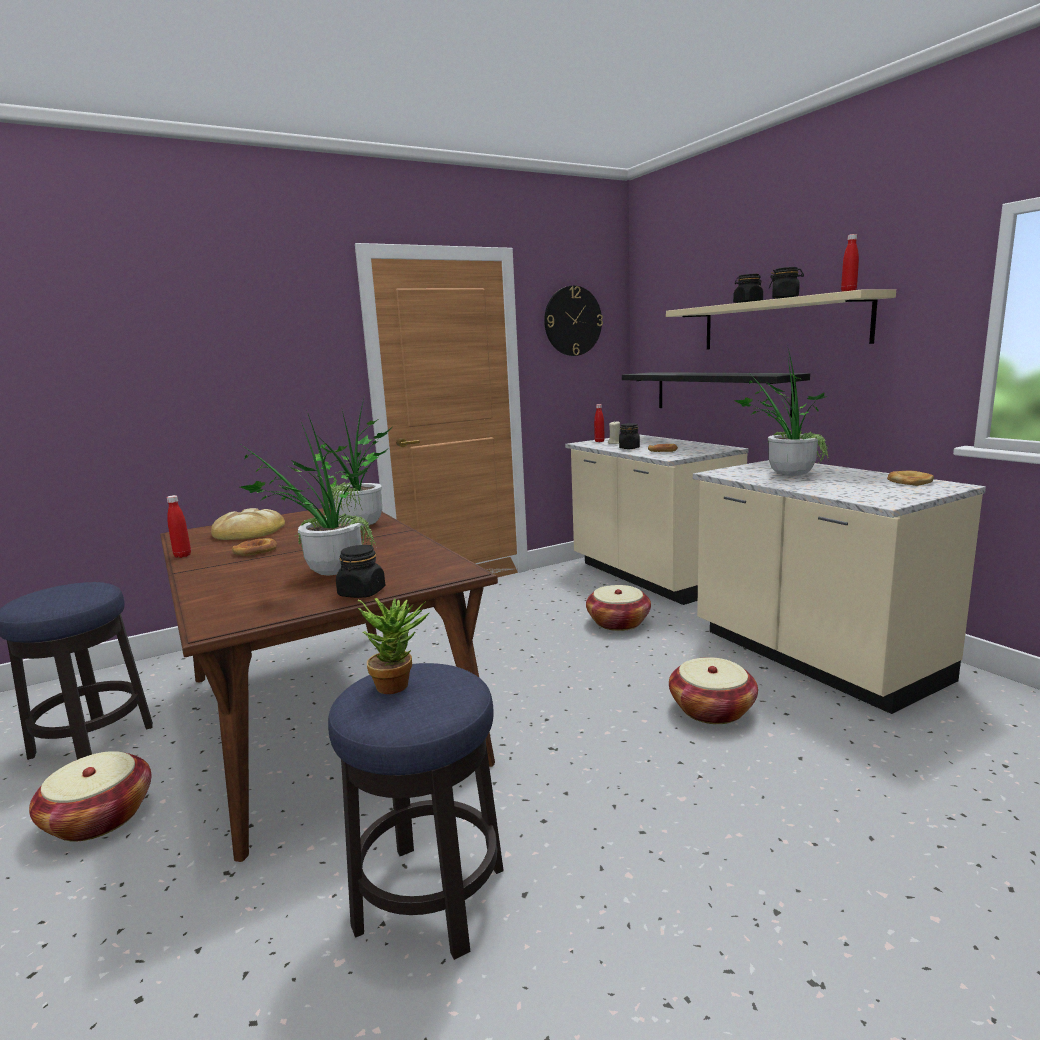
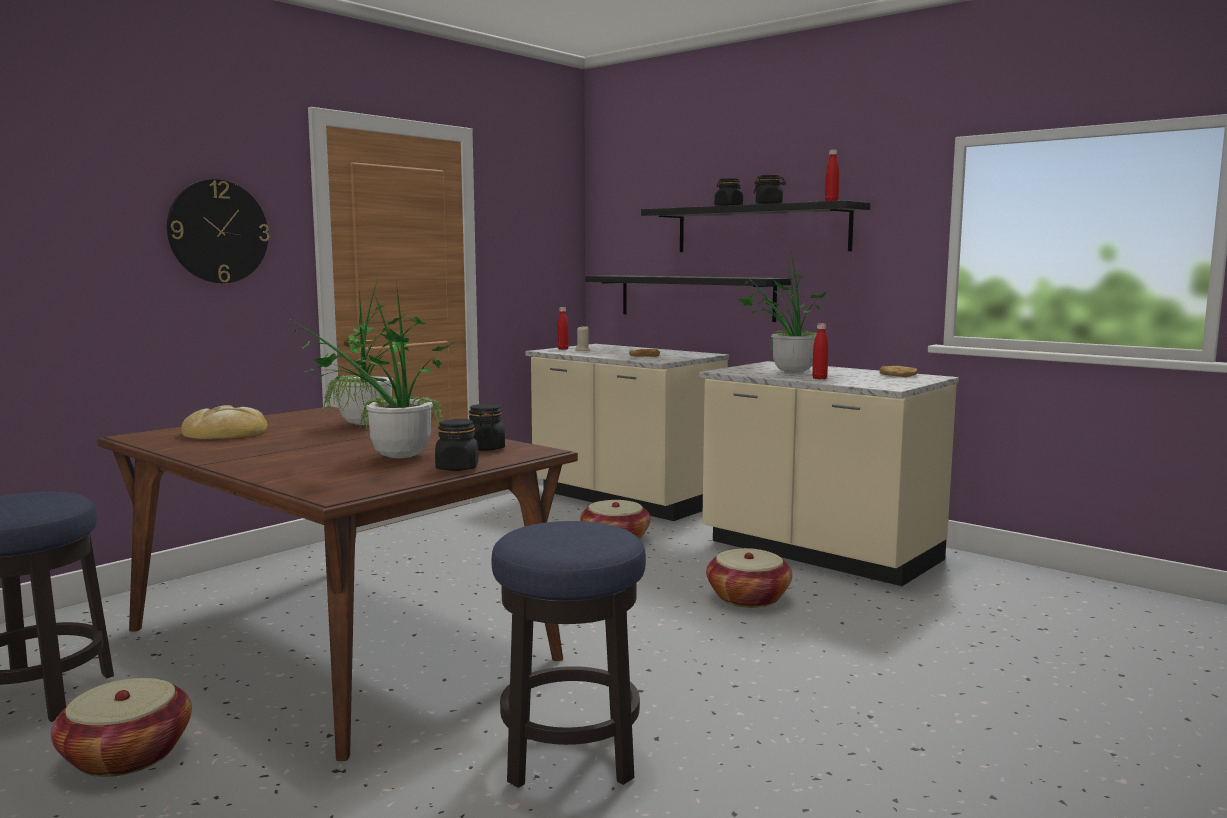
camera: 20 degrees left, 5 degrees down
red bottle [167,495,191,558] -> red bottle moved to [812,323,828,379]
bread [232,538,277,556] -> none
potted plant [357,598,429,694] -> none
wall clock [544,286,603,356] -> wall clock moved to [167,179,269,283]
black jar [619,423,640,449] -> black jar moved to [468,404,505,451]
beige shelf [666,289,896,349] -> black shelf [641,200,870,252]

